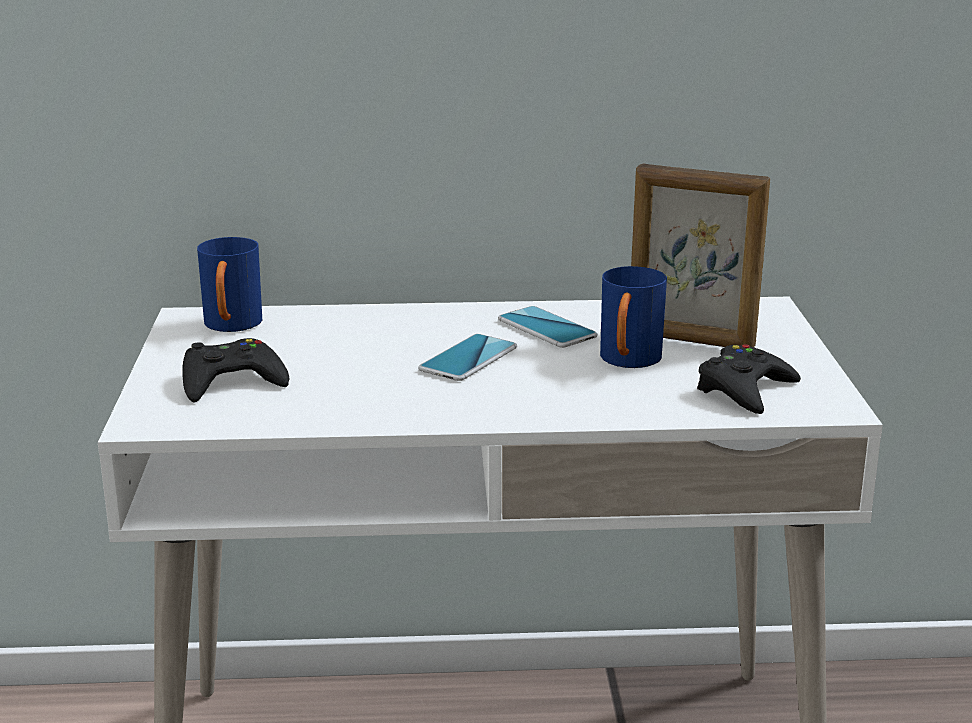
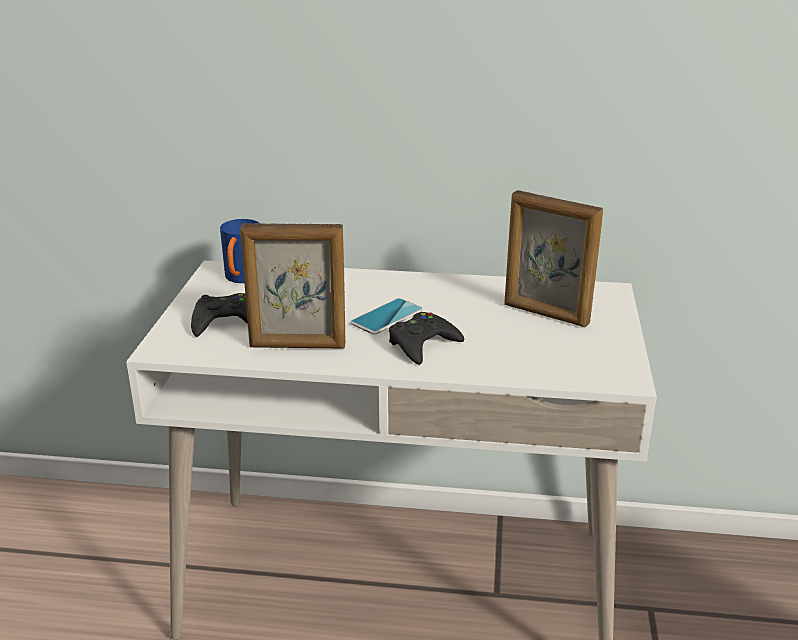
camera: 10 degrees right, 5 degrees up
phone [498,306,598,348] -> none
blue mug [600,266,667,368] -> none
black game controller [697,344,801,414] -> black game controller moved to [389,312,464,365]
none -> picture frame [240,223,345,349]

